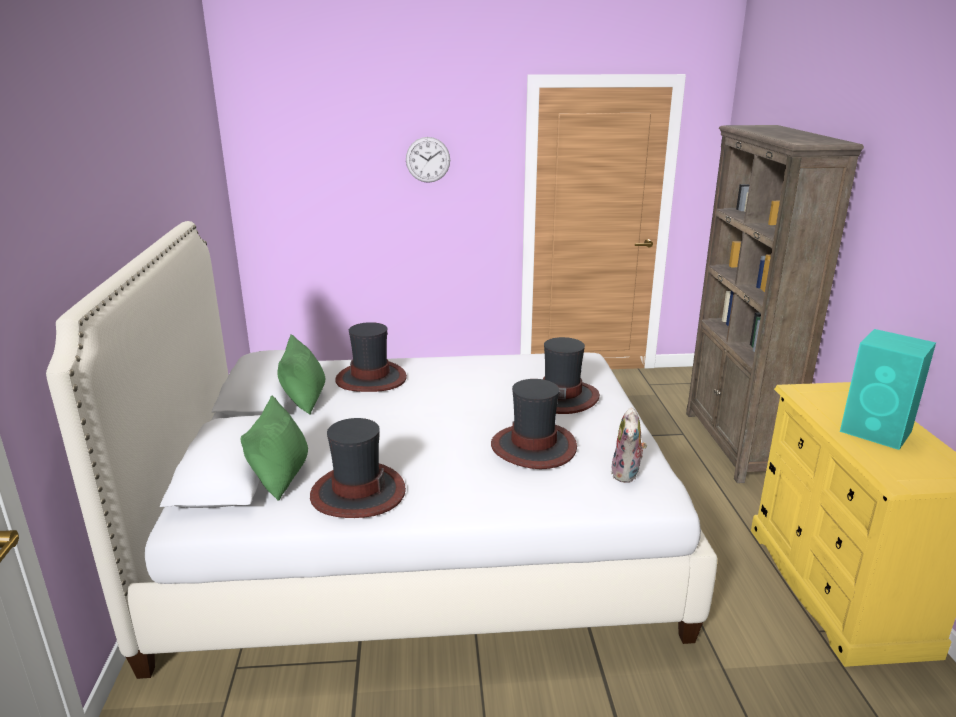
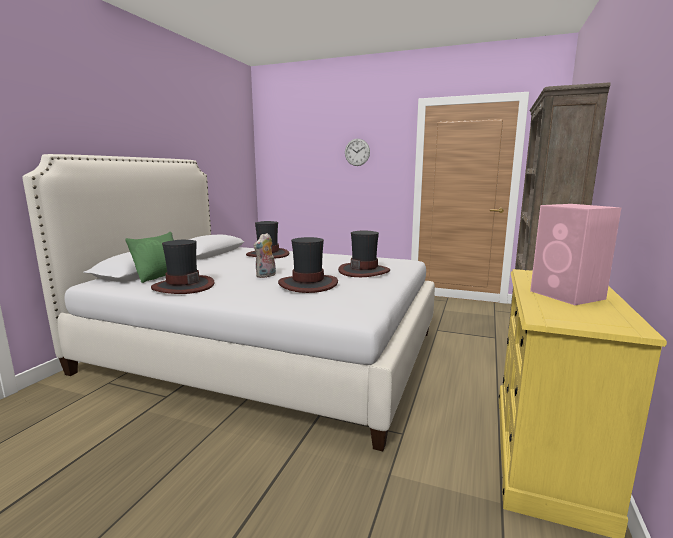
camera: 25 degrees right, 10 degrees down
green pillow [277,335,325,415] -> none
plush toy [611,407,647,483] -> plush toy moved to [253,233,276,278]
turquoise speaker [840,329,936,450] -> pink speaker [530,204,621,305]

